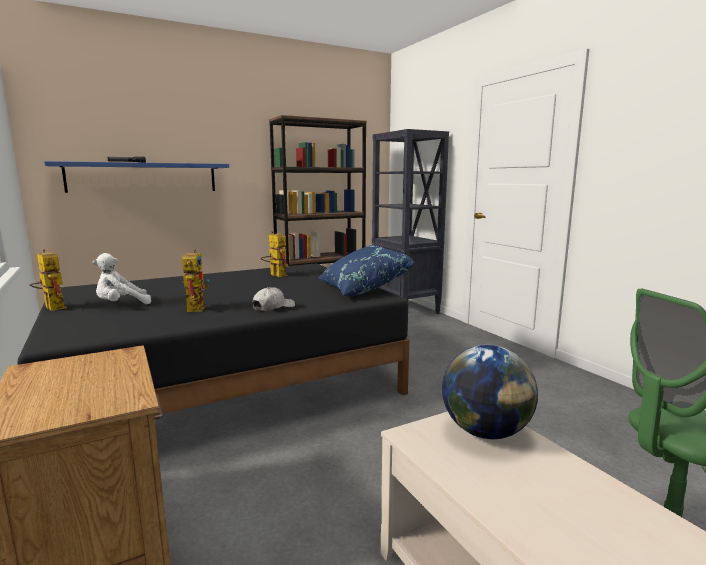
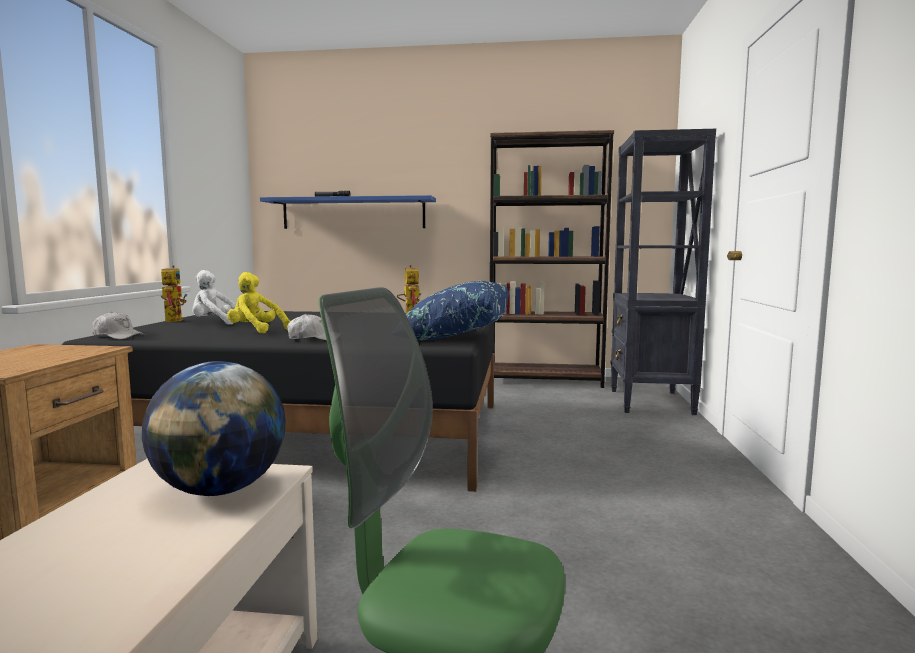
camera: 35 degrees right, 5 degrees down
toy robot [182,249,210,312] -> yellow plush toy [227,272,290,333]
none -> white cap [92,311,145,340]

